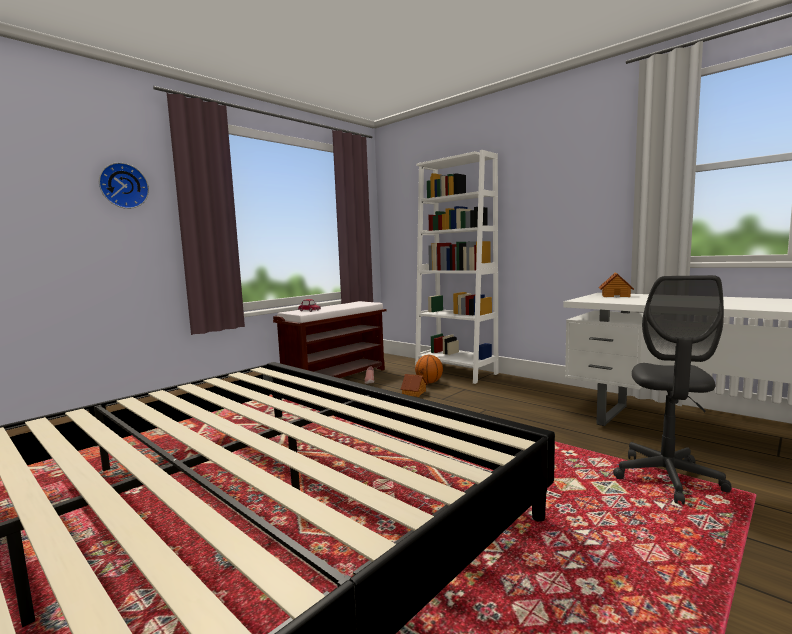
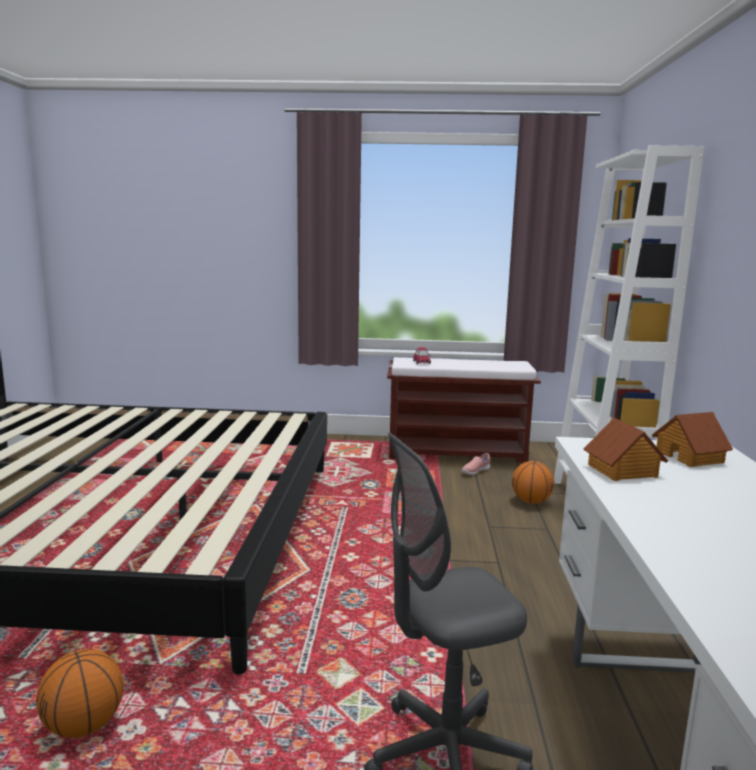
camera: 50 degrees right, 5 degrees up
wall clock [99,162,149,209] -> none
toy house [401,374,427,397] -> toy house moved to [584,417,668,481]
none -> basketball [36,649,124,738]

